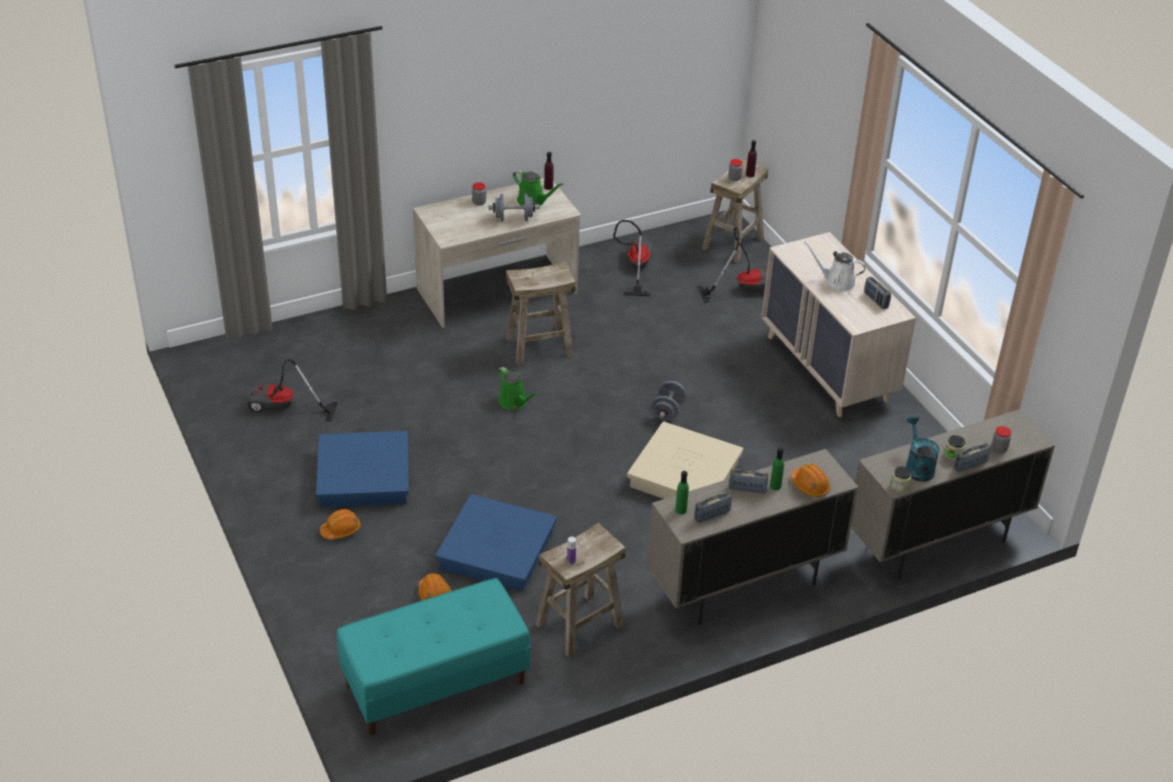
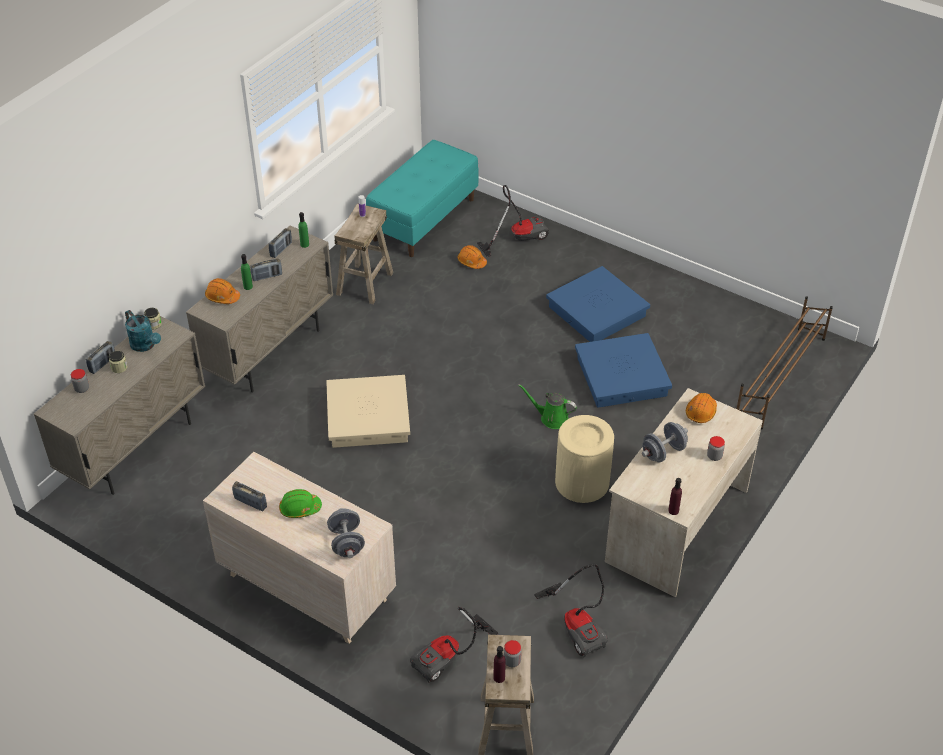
camera: 150 degrees right, 5 degrees up
vacuum cleaner [247,359,338,422] -> vacuum cleaner moved to [477,185,549,257]
orange hard hat [320,509,361,540] -> orange hard hat moved to [686,393,717,423]
blue storage box [435,494,557,591] -> blue storage box moved to [575,333,672,408]
beige stool [506,261,576,365] -> beige trash can [555,415,614,503]
green watering can [513,170,564,206] -> none
grey dumbbell [651,381,687,421] -> grey dumbbell moved to [327,508,365,558]
white watering can [804,242,866,292] -> green hard hat [279,489,322,518]
none -> brown shoe rack [737,296,833,430]

